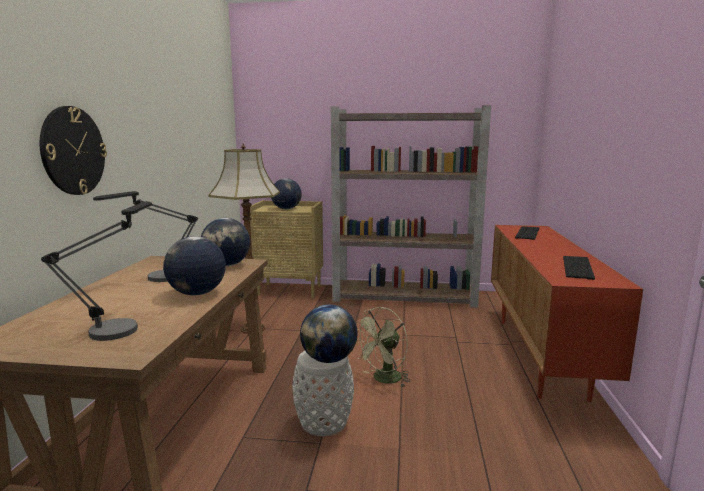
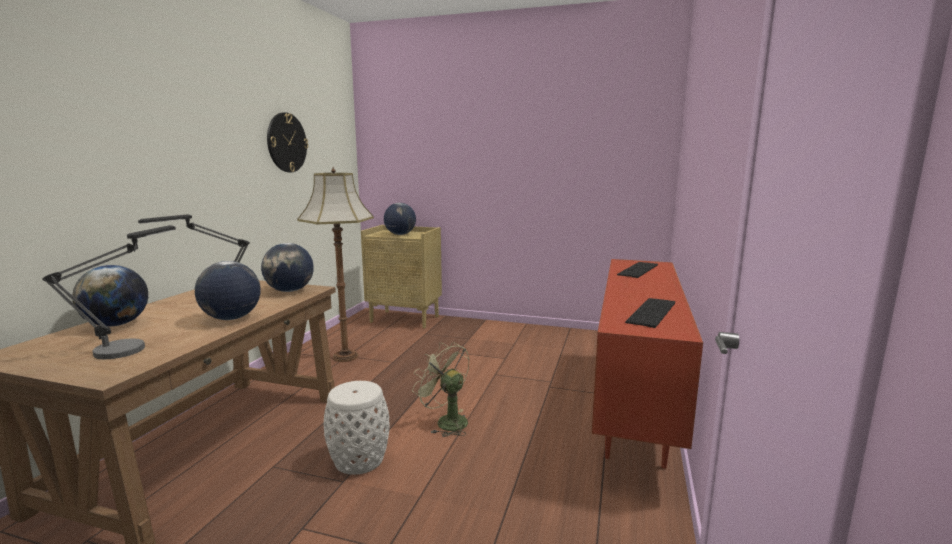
camera: 10 degrees right, 0 degrees up
wall clock [40,106,107,195] -> wall clock moved to [267,112,308,172]
globe [300,304,358,363] -> globe moved to [72,265,148,327]
brown bookcase [331,105,491,308] -> none
green fan [357,307,411,387] -> green fan turned 75 degrees clockwise [412,342,470,437]

